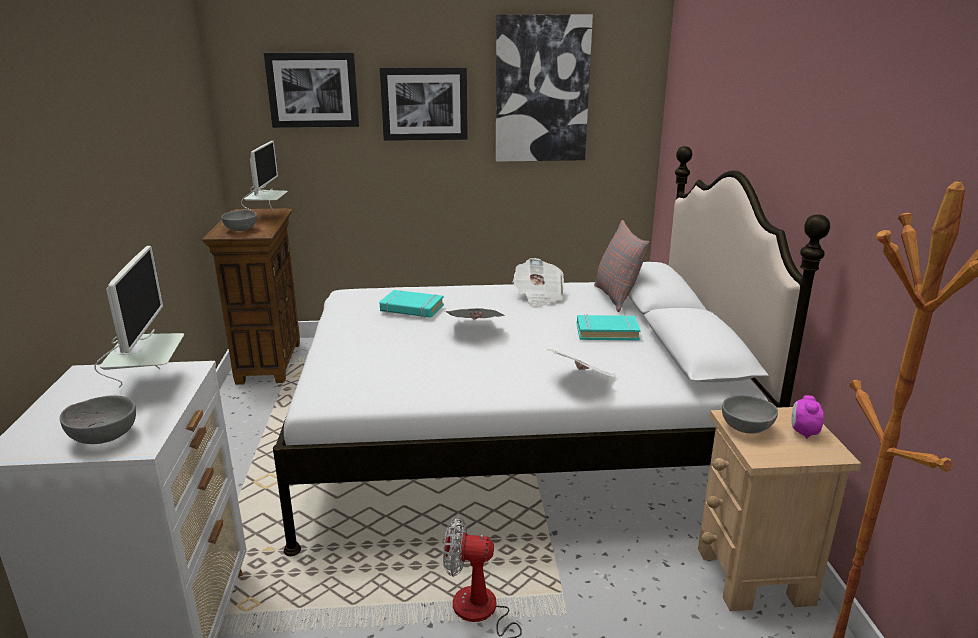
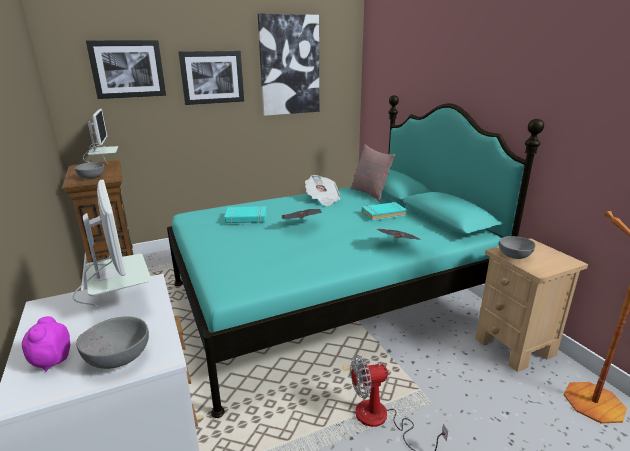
camera: 20 degrees left, 0 degrees up
white bed [273,146,830,556] -> turquoise bed [167,95,544,418]
alarm clock [792,395,824,439] -> alarm clock moved to [22,316,70,372]

